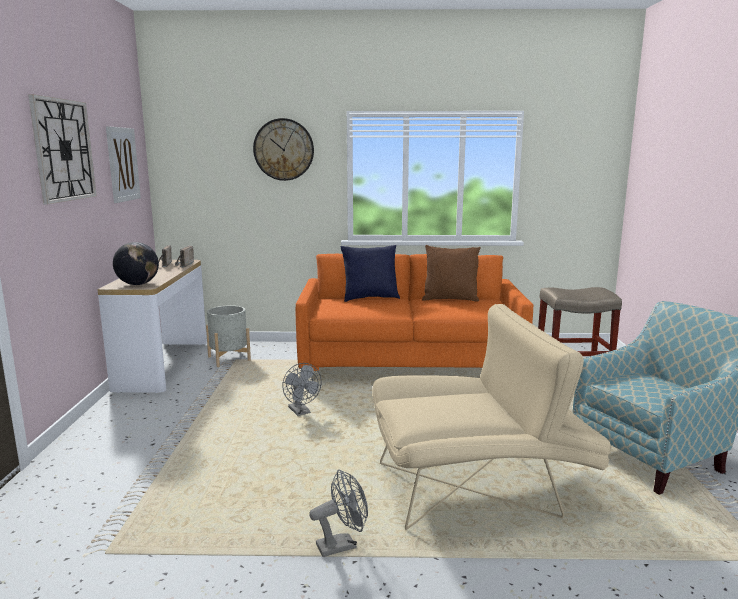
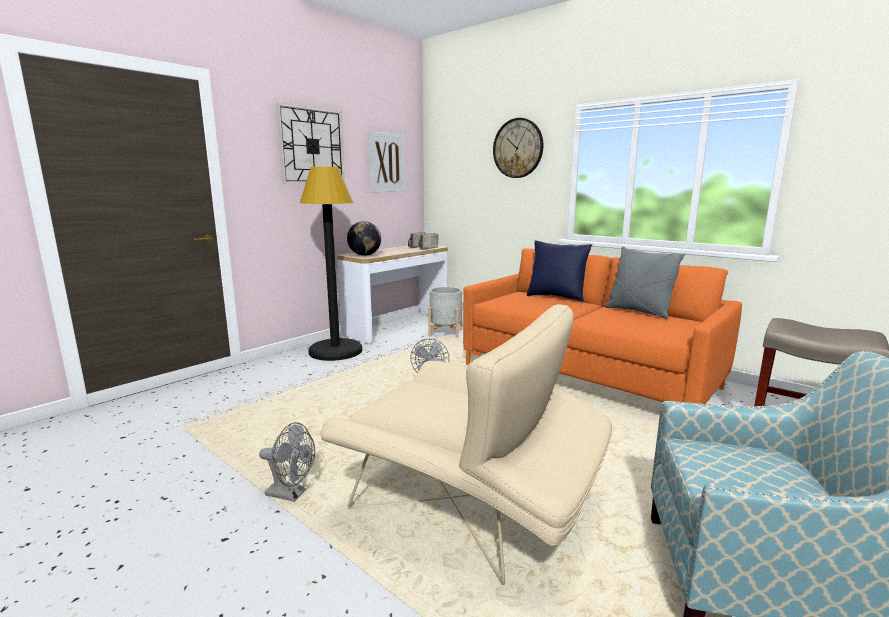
camera: 40 degrees right, 0 degrees up
brown pillow [422,245,481,302] -> grey pillow [605,247,685,319]
none -> black floor lamp [300,167,362,361]

